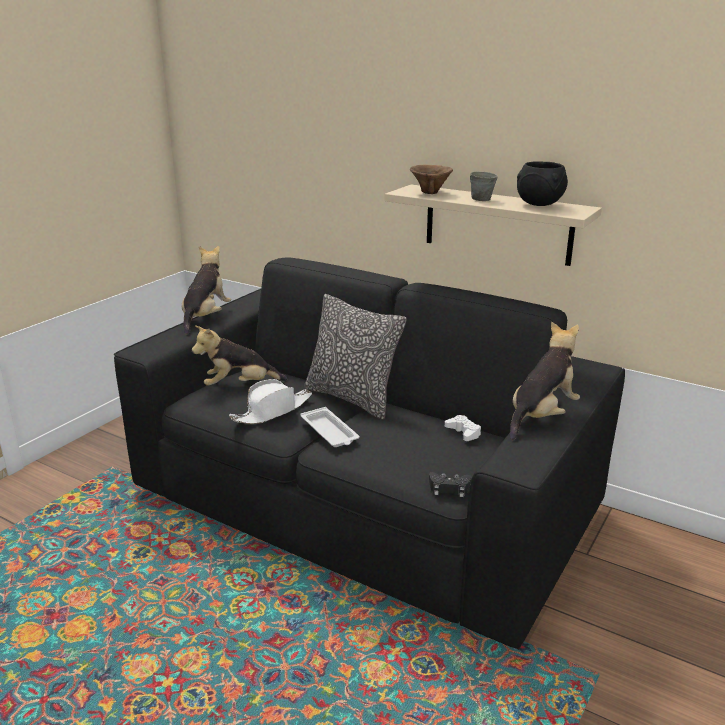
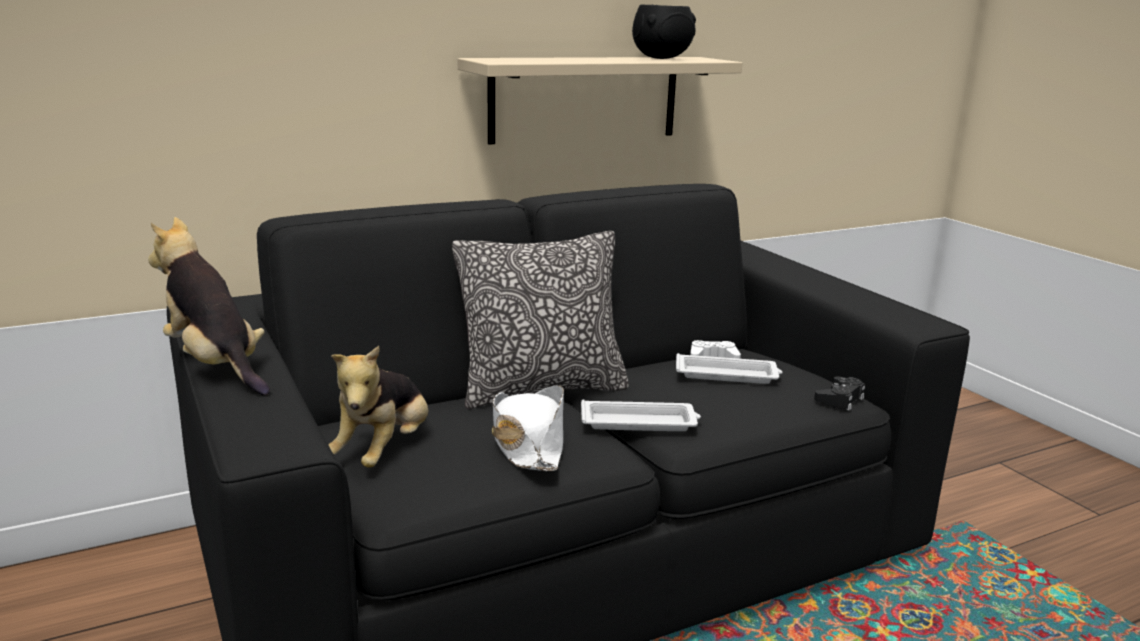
camera: 60 degrees left, 5 degrees down
brown bowl [410,165,453,194] -> none
grey mug [470,172,498,201] -> none
plush toy [510,321,580,440] -> none
none -> white tray [676,353,783,384]

